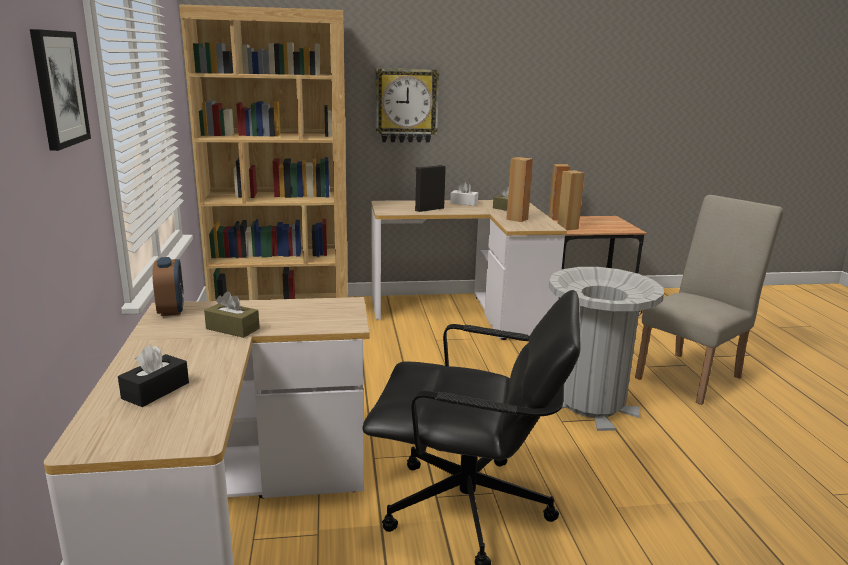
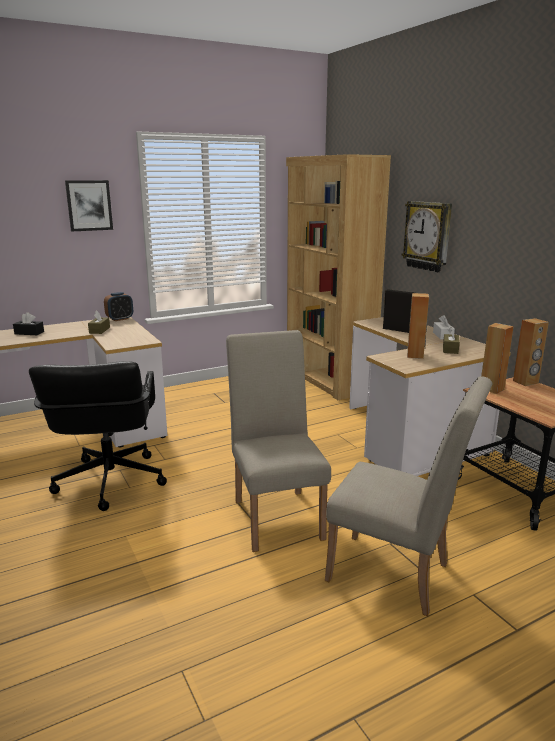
camera: 70 degrees right, 0 degrees up
grey trash can [549,267,664,431] -> beige chair [226,330,331,552]

